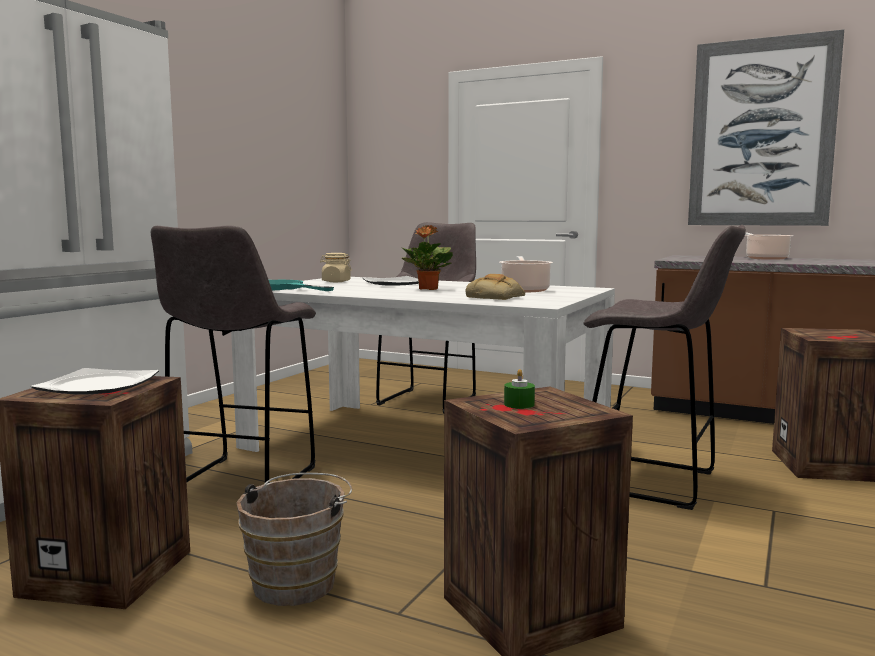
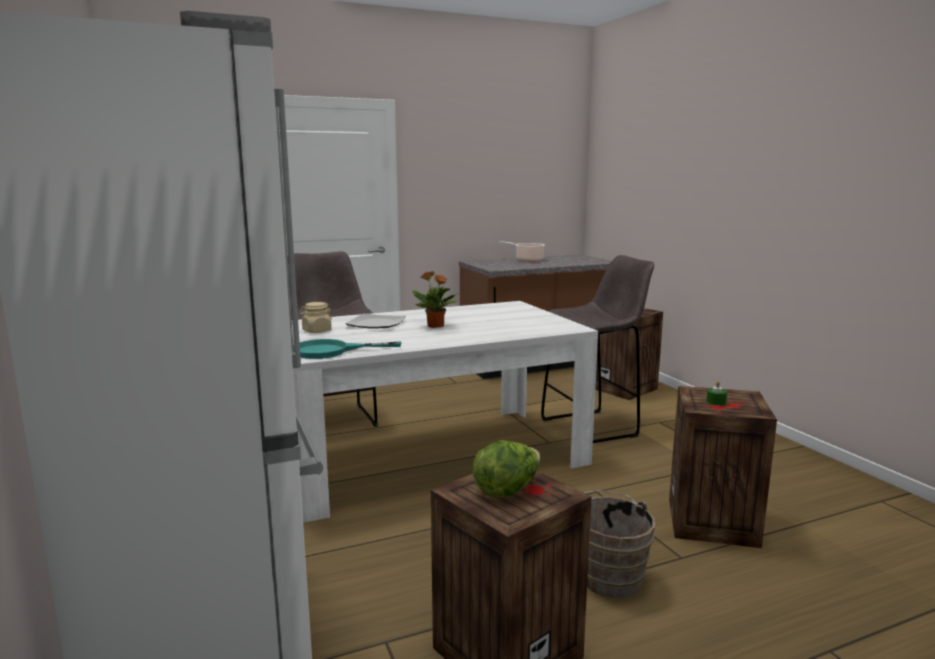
camera: 50 degrees left, 5 degrees up
plate [31,368,159,395] -> lettuce [472,440,540,498]
grey stool [151,225,316,483] -> none
bread [466,274,525,300] -> none
cooking pot [499,256,553,292] -> none
picture [688,29,844,226] -> none

